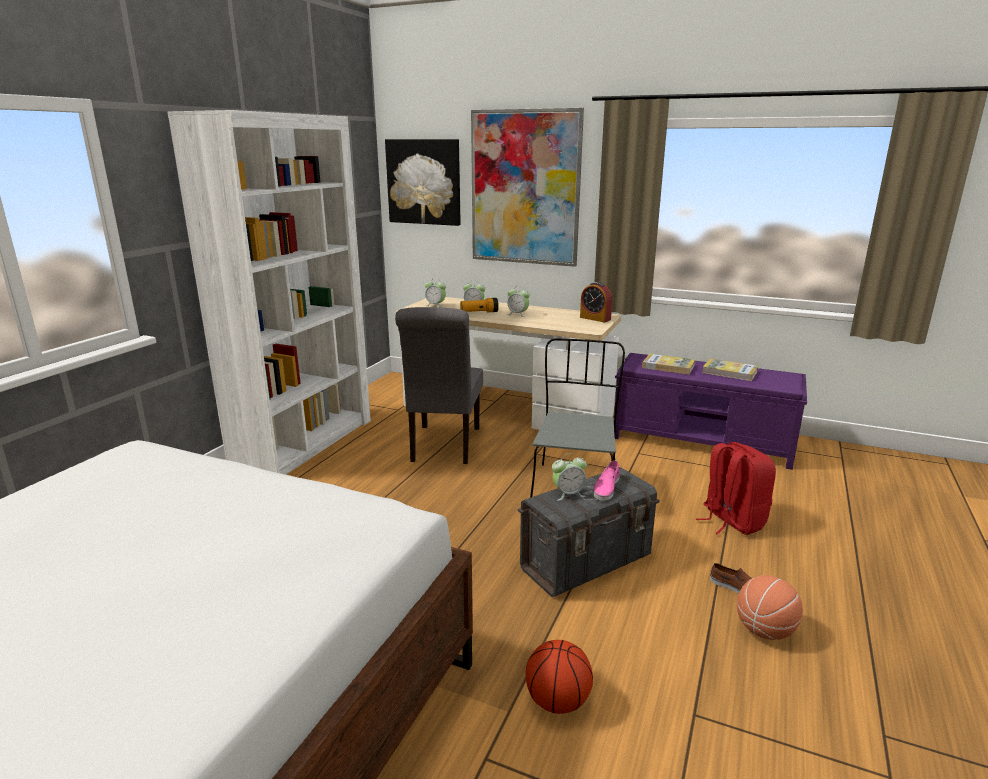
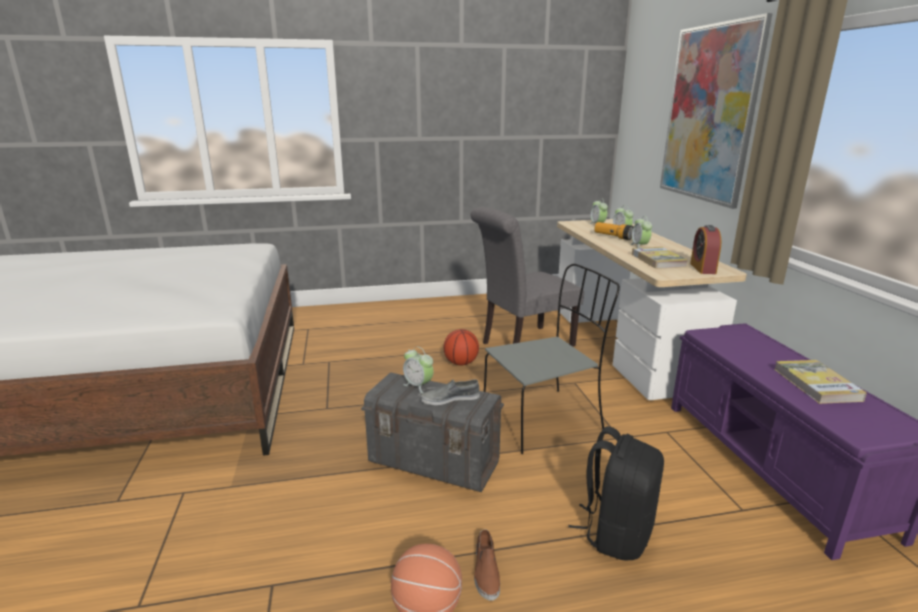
camera: 55 degrees right, 0 degrees up
white bookcase [167,110,371,475] -> none
picture [385,139,461,226] -> none
basketball [526,640,593,714] -> basketball moved to [444,329,479,365]
pink shoe [594,460,620,501] -> grey shoe [421,379,480,405]
book [642,354,695,375] -> book moved to [632,247,688,269]
red backpack [696,442,776,535] -> black backpack [568,426,664,561]

